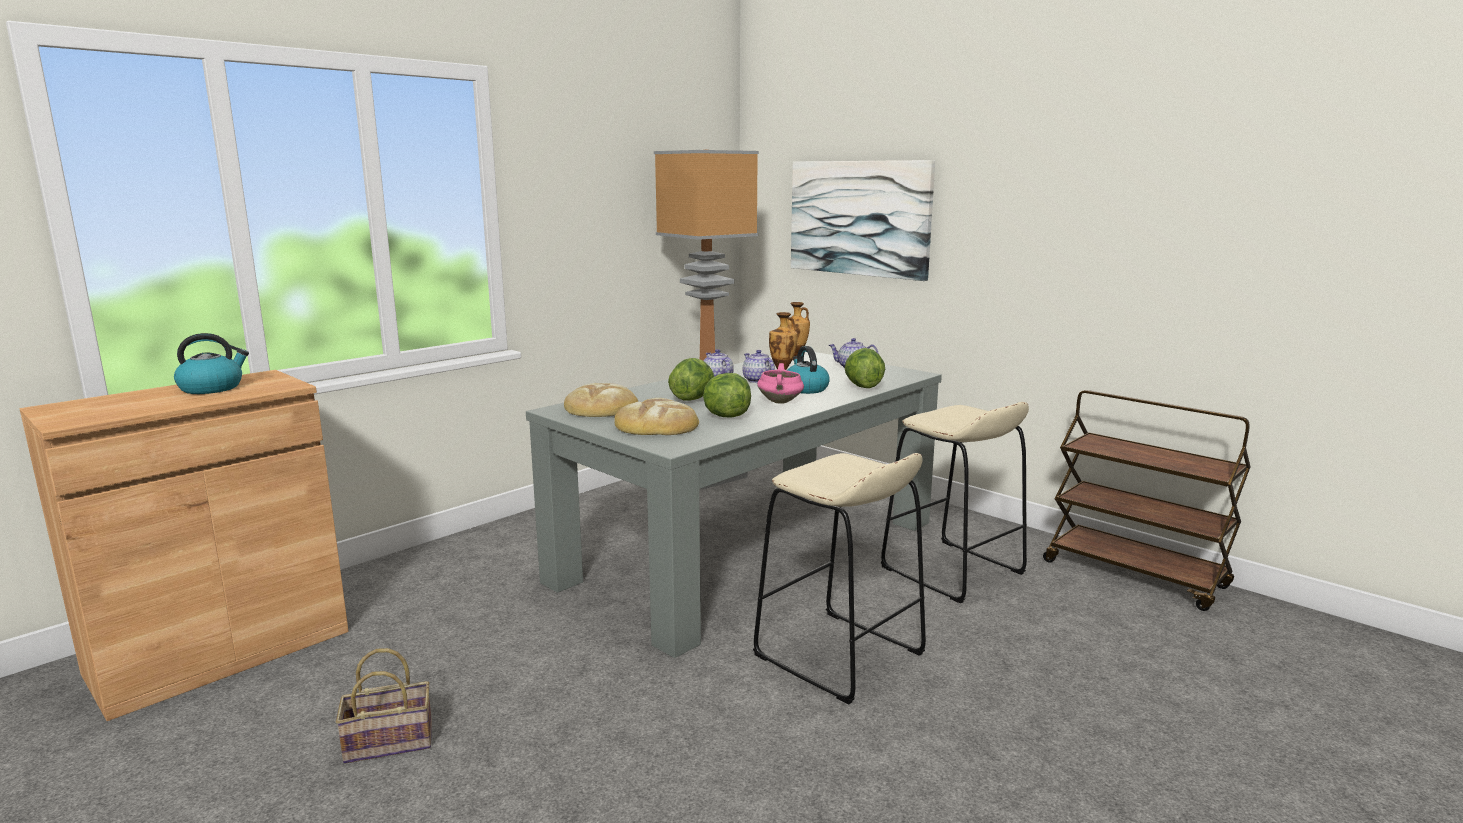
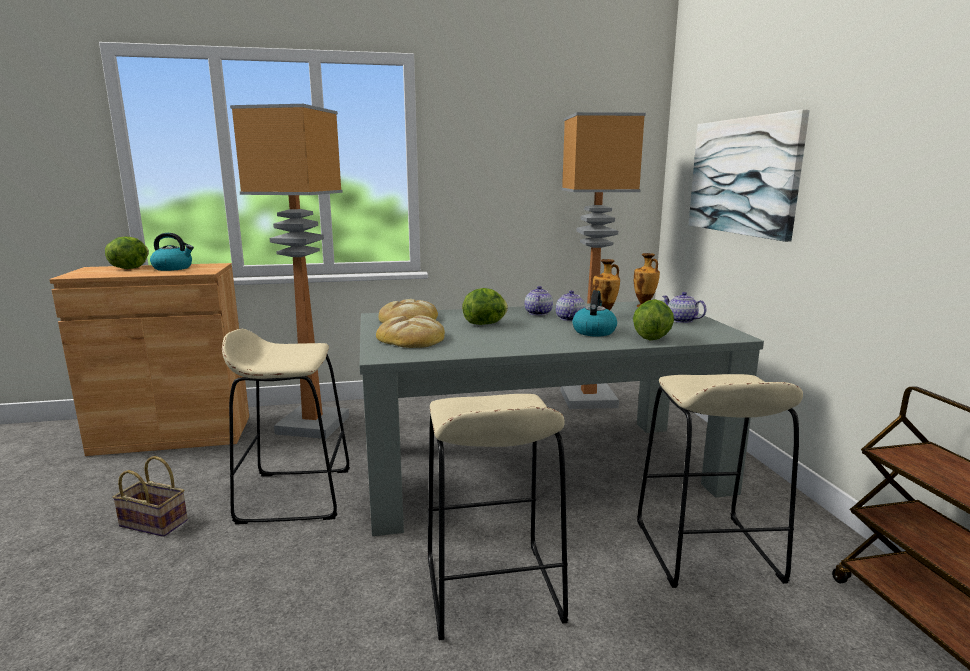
camera: 35 degrees right, 0 degrees up
lettuce [703,373,751,418] -> lettuce moved to [105,237,149,269]
pink cooking pot [757,363,804,404] -> none
none -> beige stool [222,329,350,524]
none -> floor lamp [230,104,349,439]

